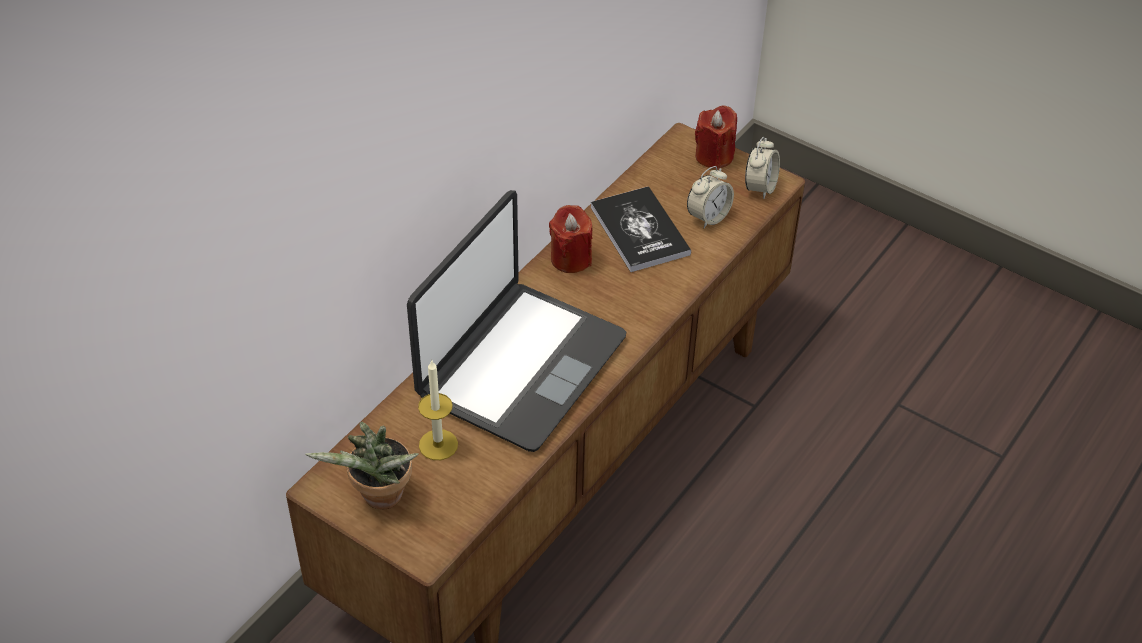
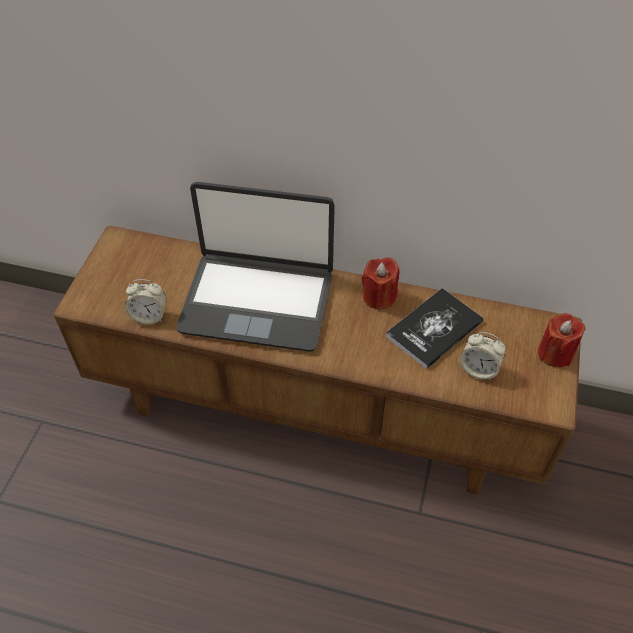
camera: 70 degrees right, 5 degrees up
potted plant [305,422,419,510] -> none
candle [418,361,458,460] -> none
alarm clock [745,137,780,199] -> alarm clock moved to [125,279,167,325]

